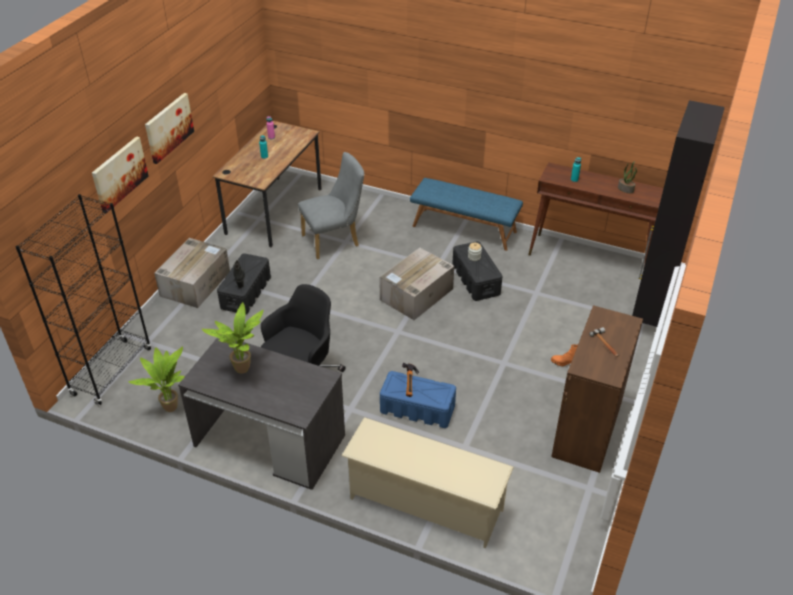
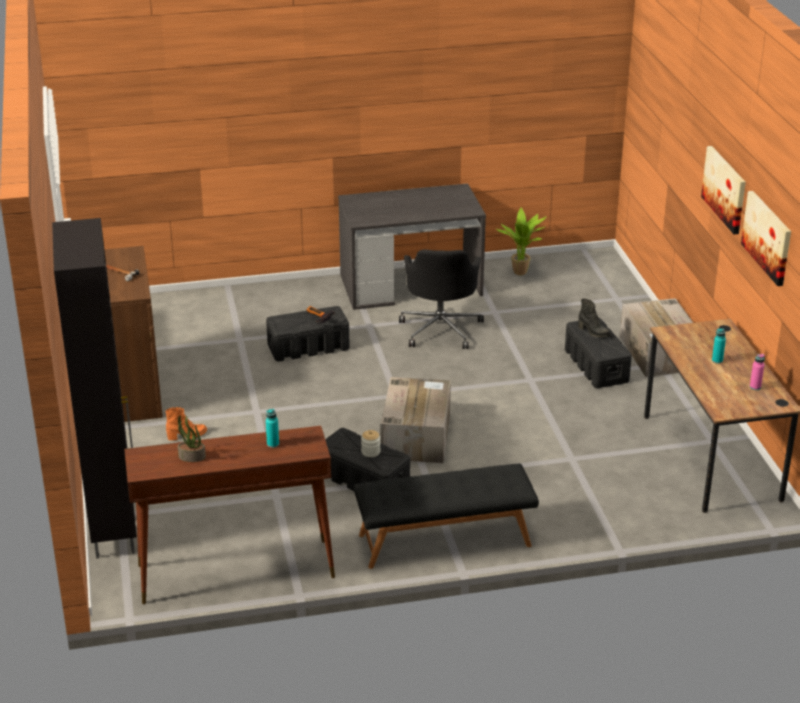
camera: 145 degrees right, 10 degrees down
black bookcase [15,194,151,405] -> none
picture [92,136,149,213] -> picture moved to [741,191,791,286]
potted plant [202,302,263,374] -> none
grey chair [298,152,365,259] -> none
beige shoe rack [342,417,514,548] -> none
blue storage box [380,371,456,428] -> black storage box [266,306,350,362]
blue bench [410,178,523,251] -> black bench [354,464,539,569]

